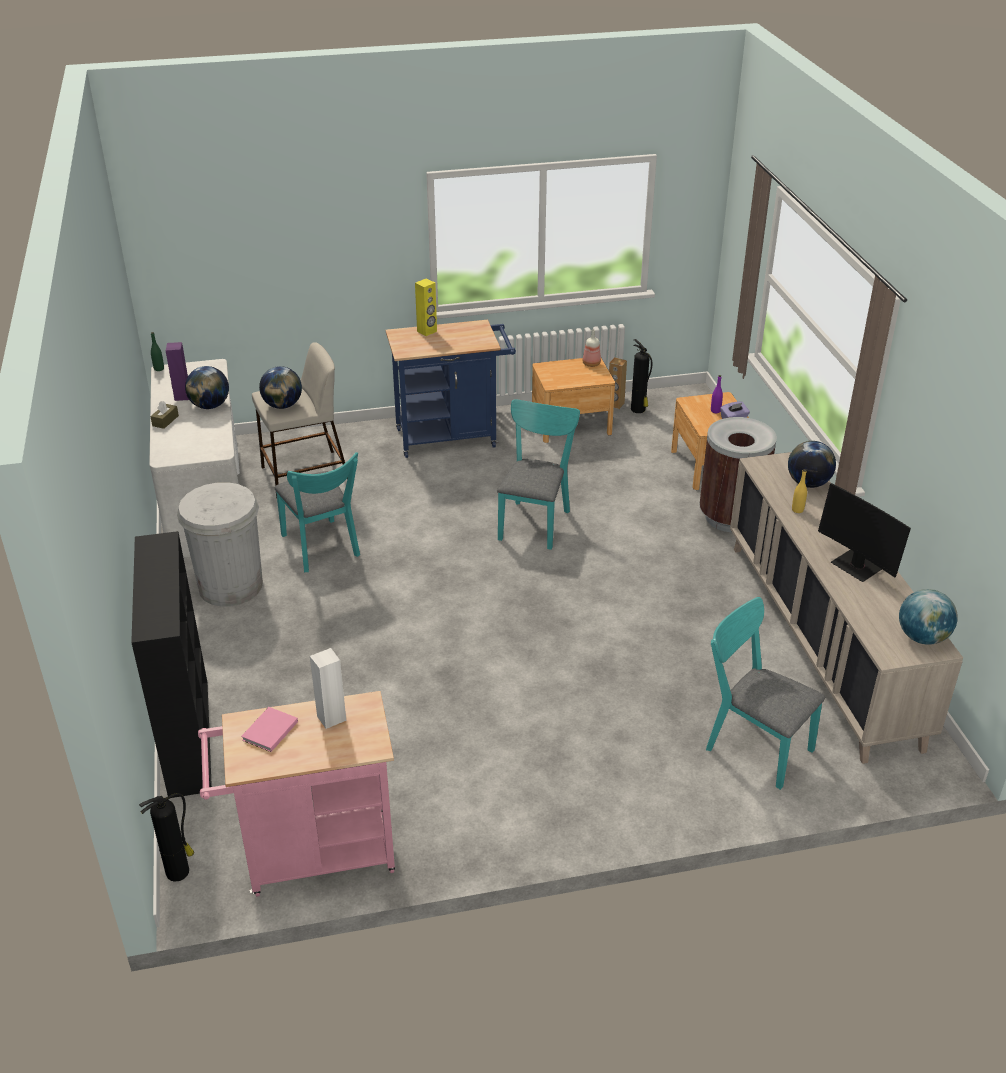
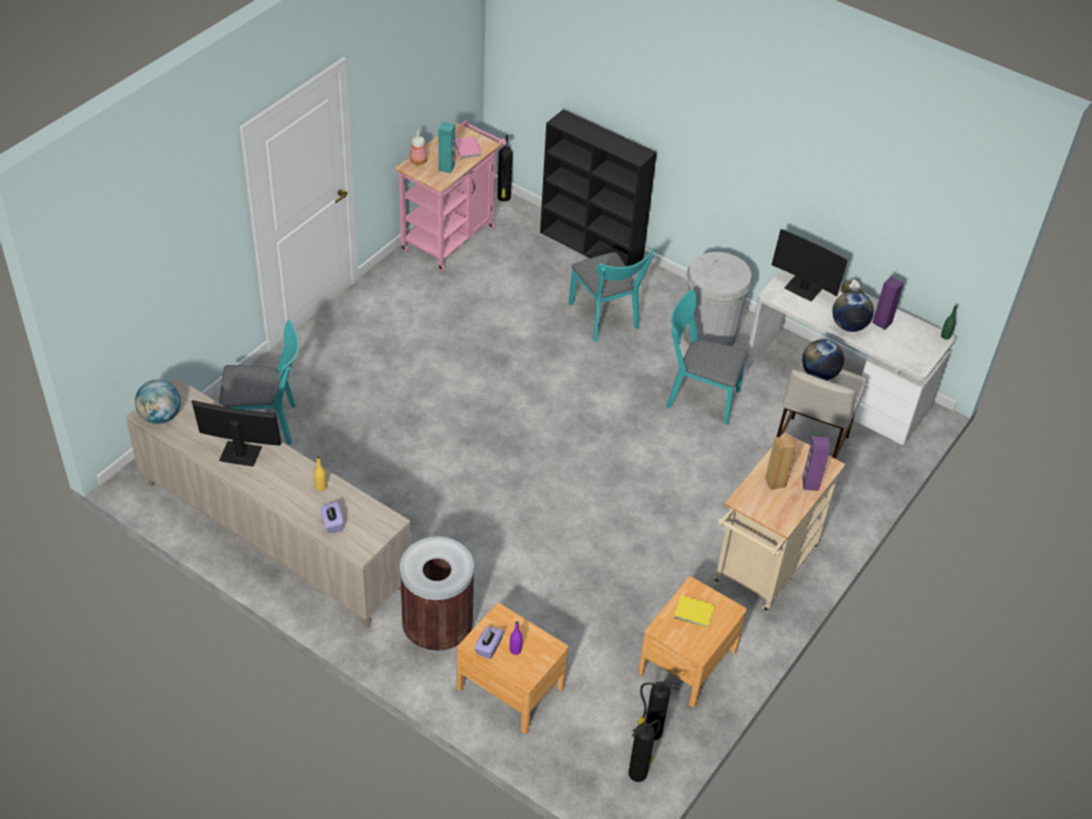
camera: 135 degrees right, 10 degrees up
white speaker [310,648,346,729] -> turquoise speaker [438,122,455,173]
blue cart [386,320,516,458] -> beige cart [712,432,846,612]
yellow speaker [415,279,437,336] -> purple speaker [802,436,830,491]
turquoise chair [497,399,580,550] -> turquoise chair moved to [569,248,655,342]
bottle [582,330,601,367] -> bottle moved to [409,130,428,165]
brown speaker [609,358,627,409] -> brown speaker moved to [765,435,796,490]
globe [788,441,836,488] -> purple tissue box [321,501,344,533]
none -> fire extinguisher [628,720,661,782]
none -> yellow book [674,595,715,628]
none -> monitor [772,229,848,302]

